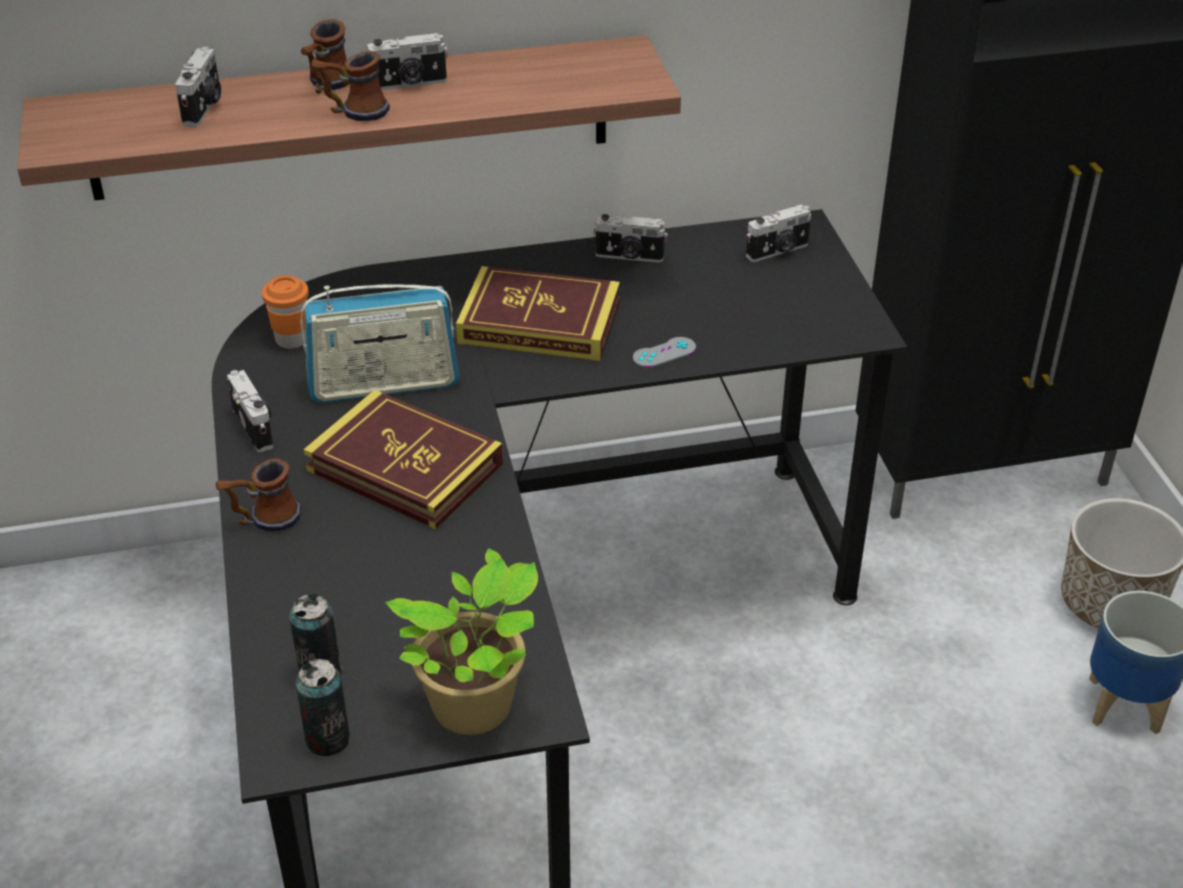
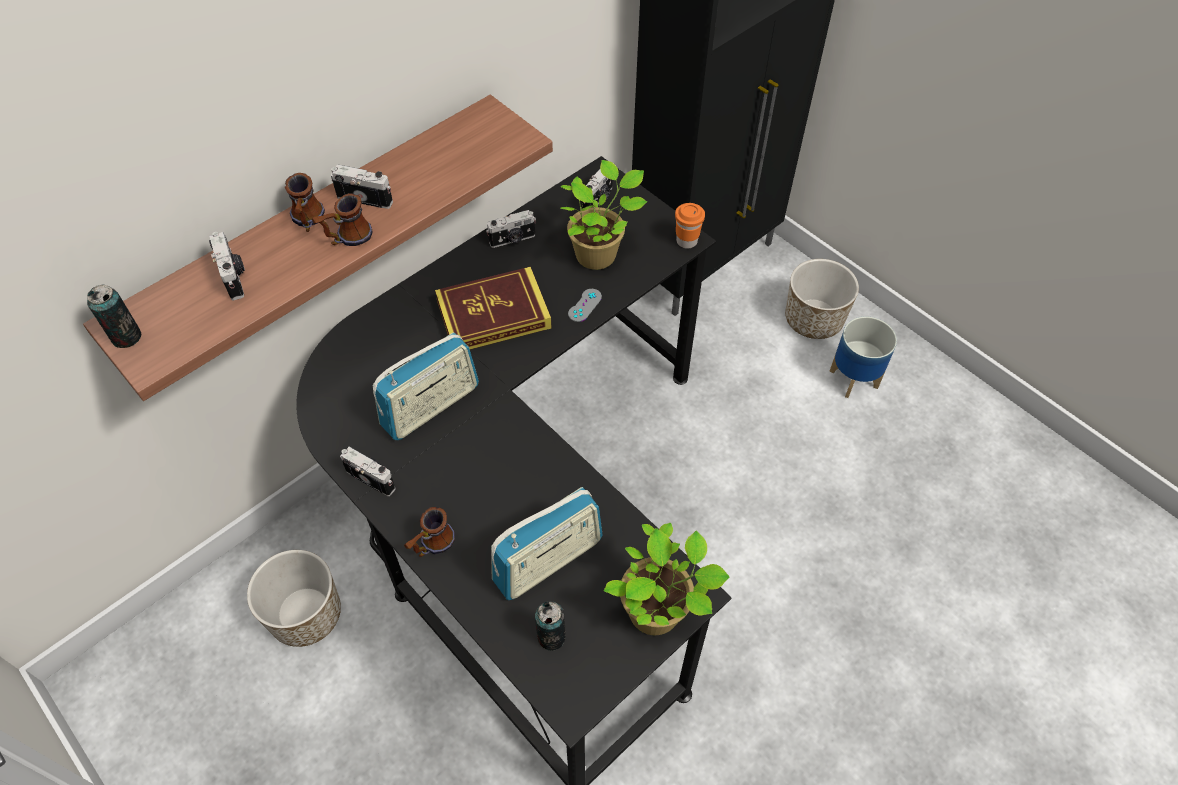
camera: 30 degrees left, 15 degrees up
orange cup [262,275,309,349] -> orange cup moved to [675,203,705,249]
can [295,659,350,756] -> can moved to [87,285,141,348]
book [303,390,503,529] -> none
camera [367,33,448,90] -> camera turned 120 degrees counterclockwise [331,164,393,209]
none -> planter [247,550,341,647]
none -> radio [491,487,603,600]
none -> potted plant [561,160,647,270]

